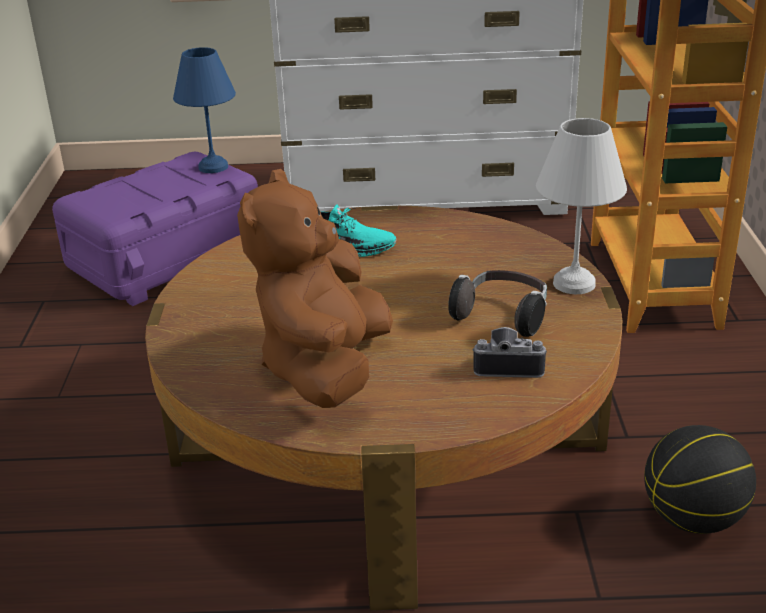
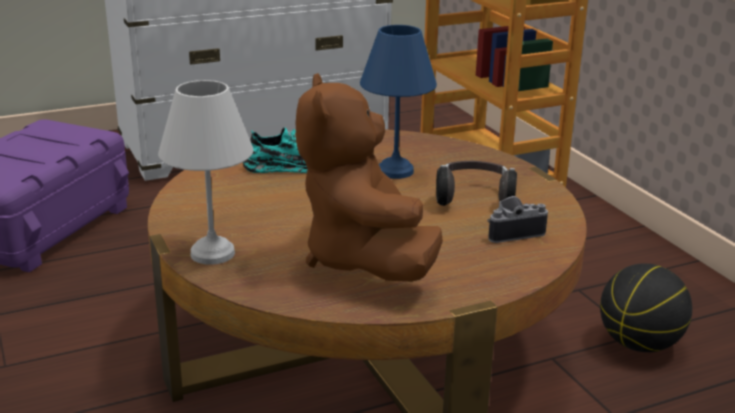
camera: 25 degrees left, 5 degrees down
blue table lamp [173,47,236,173] -> blue table lamp moved to [360,25,437,179]
white table lamp [536,118,627,294] -> white table lamp moved to [158,80,253,265]

